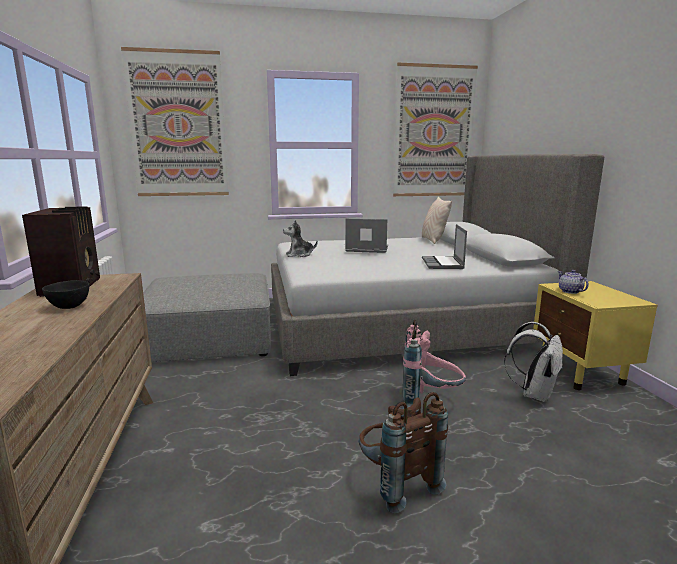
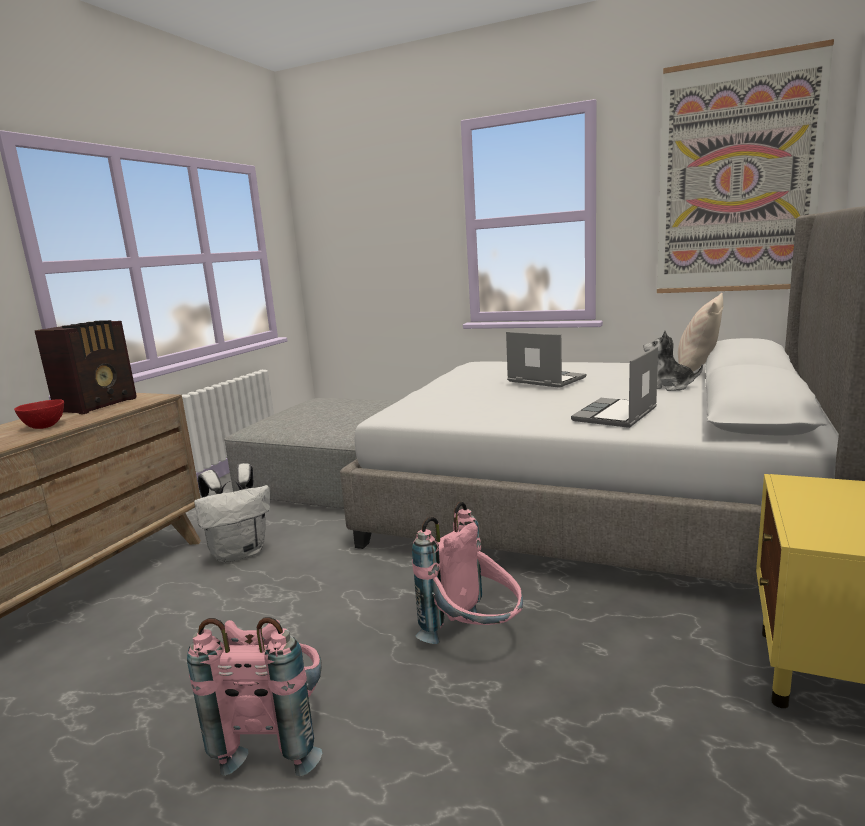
camera: 35 degrees right, 0 degrees up
black bowl [42,280,89,309] -> red bowl [14,399,64,429]
picture [121,47,229,196] -> none
plush toy [283,220,318,257] -> plush toy moved to [643,330,703,391]
brown backpack [358,392,448,514] -> pink backpack [187,617,322,776]
white backpack [504,322,563,402] -> white backpack moved to [194,463,270,563]
teapot [558,270,589,294] -> none

